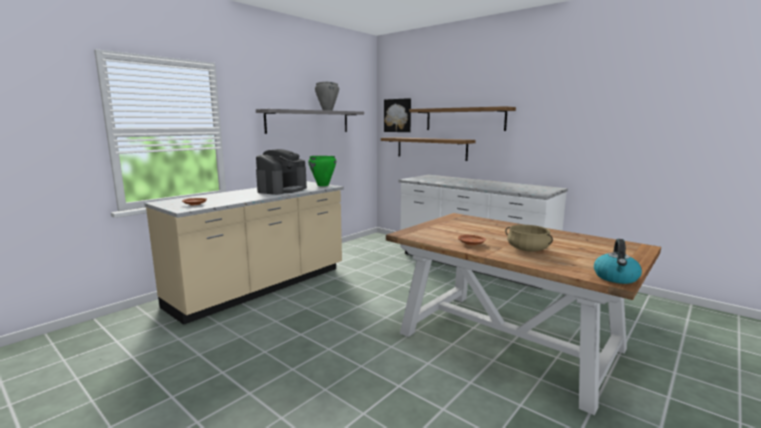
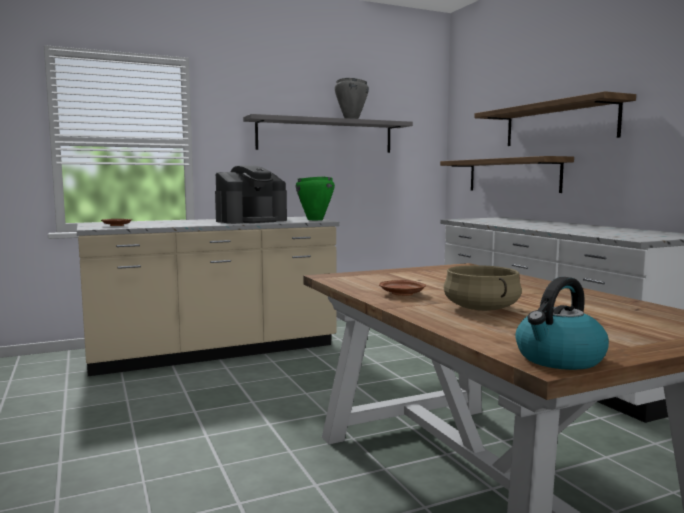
camera: 25 degrees right, 5 degrees down
picture [384,98,411,132] -> none

